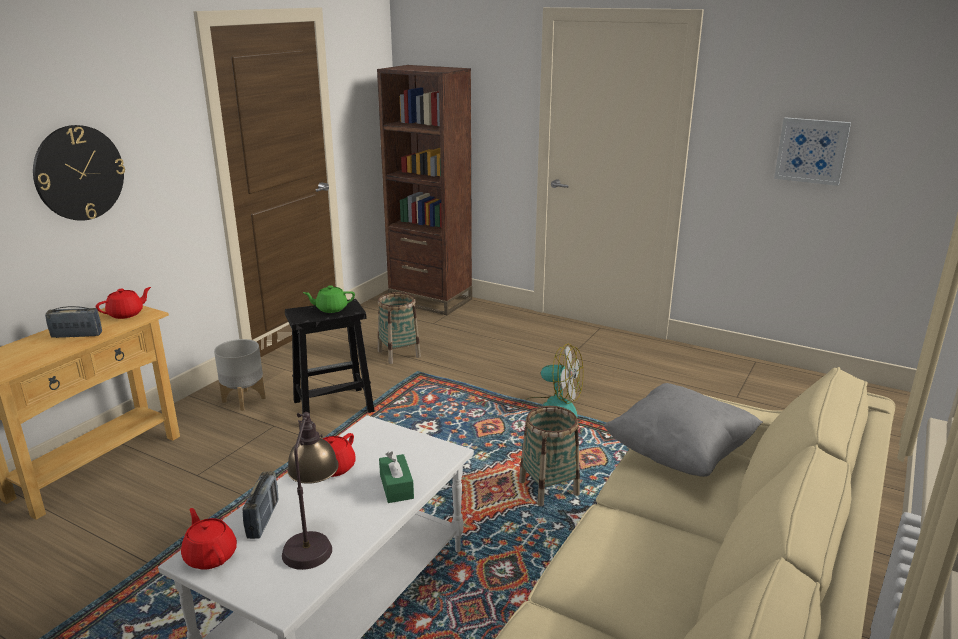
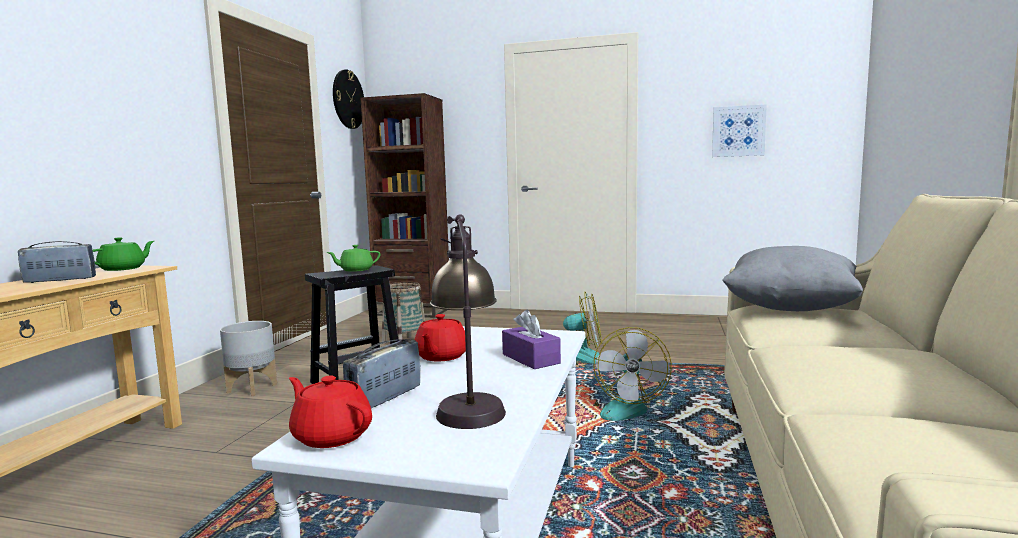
camera: 15 degrees left, 15 degrees down
wall clock [33,125,125,221] -> wall clock moved to [333,69,364,129]
red teapot [96,287,151,319] -> green teapot [93,237,154,271]
radio [242,471,279,539] -> radio turned 135 degrees counterclockwise [343,339,420,408]
green tissue box [379,451,414,503] -> purple tissue box [502,310,561,369]
basket [519,406,580,506] -> fan [593,327,672,421]

